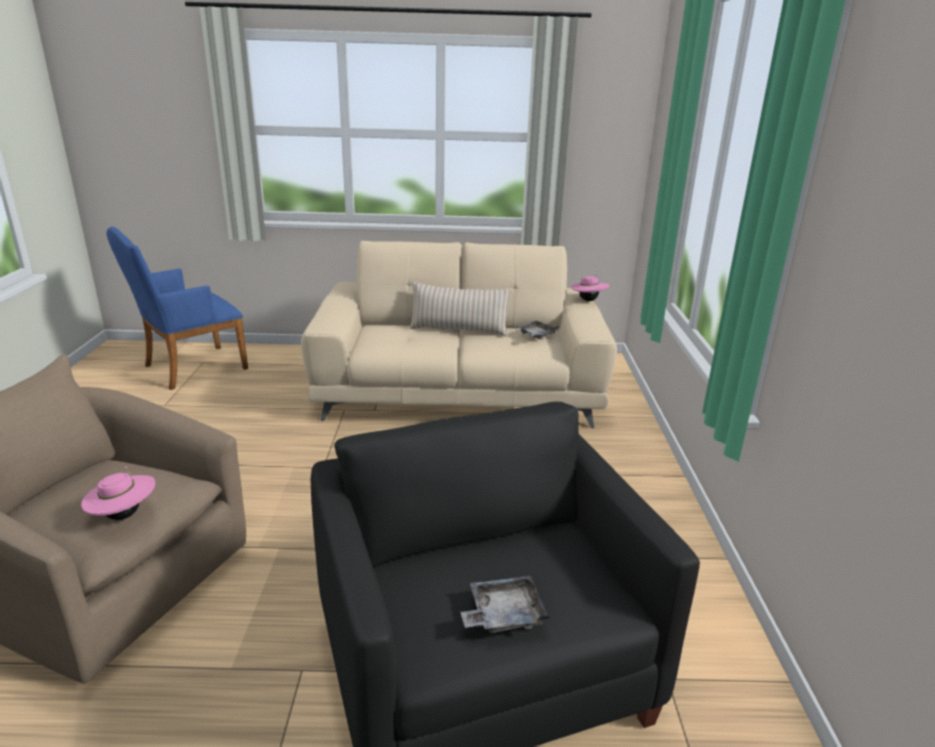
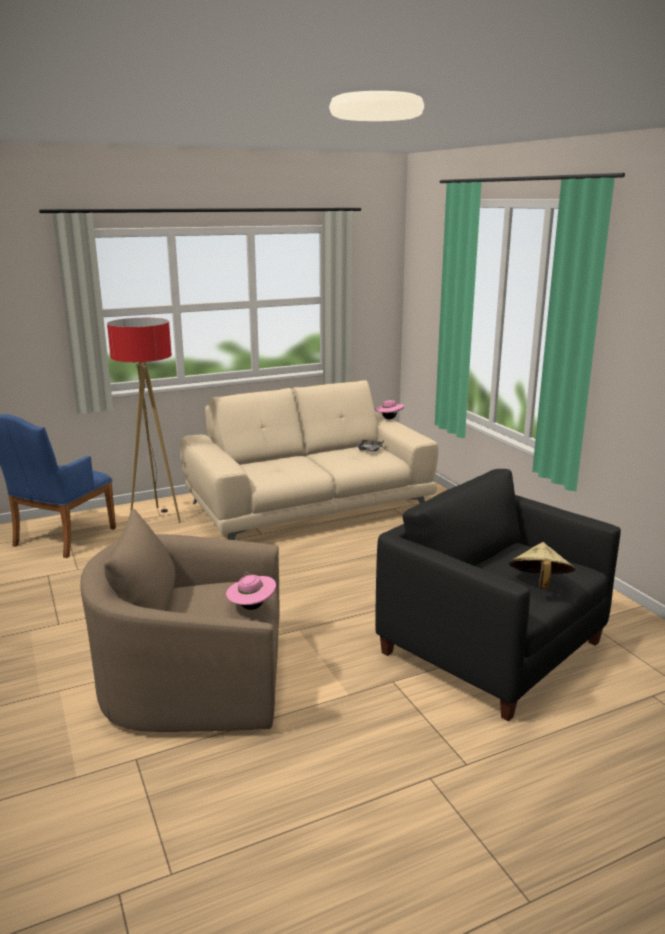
camera: 25 degrees left, 5 degrees down
beige pillow [410,282,510,336] -> none
grey tray [460,576,550,633] -> beige hat [509,542,575,589]
none -> floor lamp [107,318,181,523]

